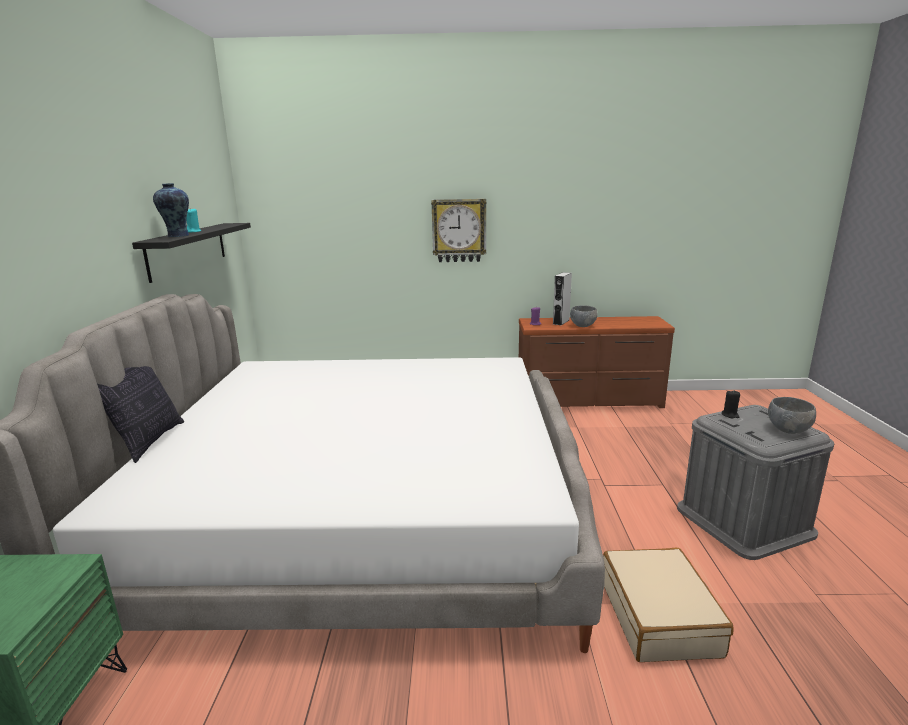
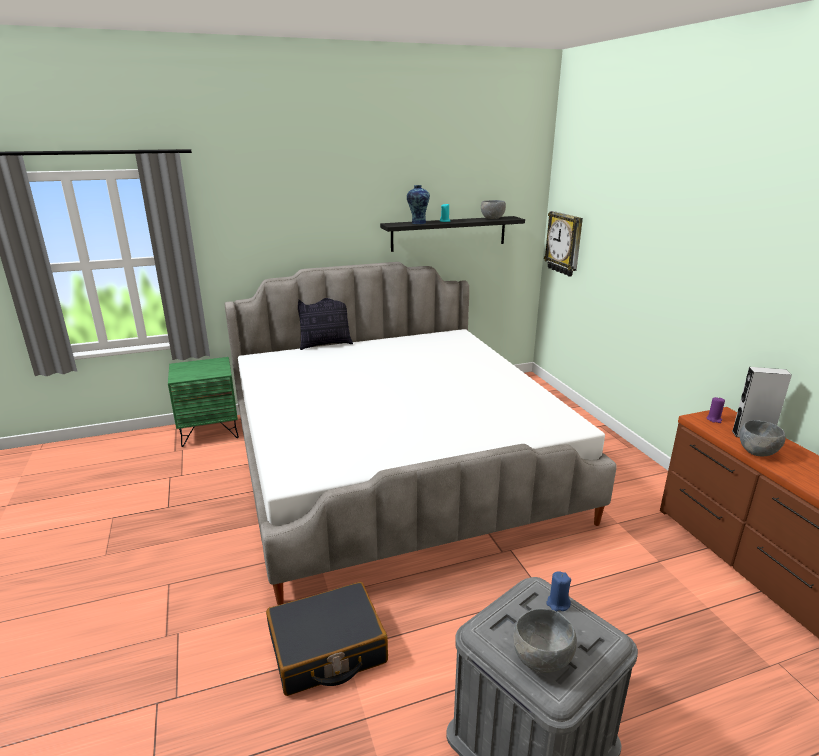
camera: 70 degrees right, 5 degrees up
wall clock [431,199,486,262] -> wall clock moved to [544,211,583,277]
beige suitcase [603,548,734,662] -> black suitcase [266,582,388,696]
black candle [722,391,740,418] -> blue candle [546,571,571,611]
none -> grey bowl [481,200,506,219]

